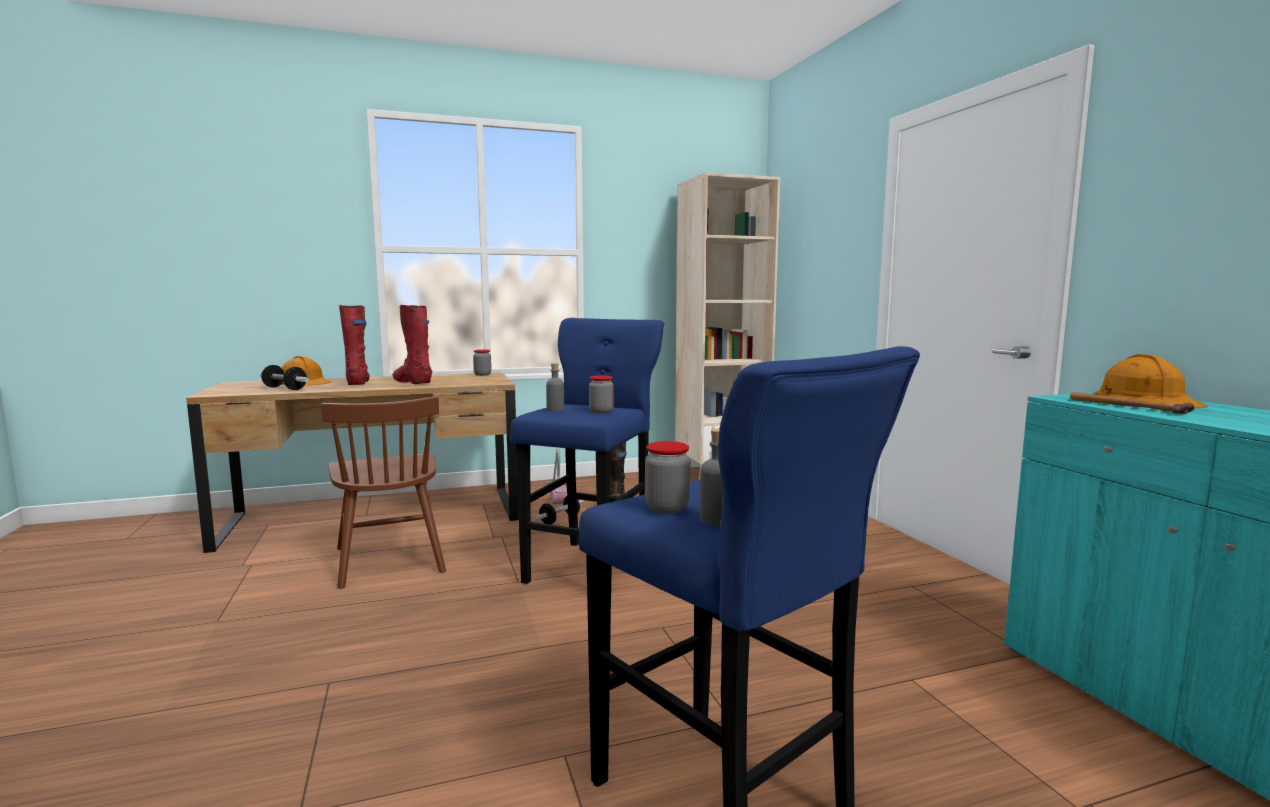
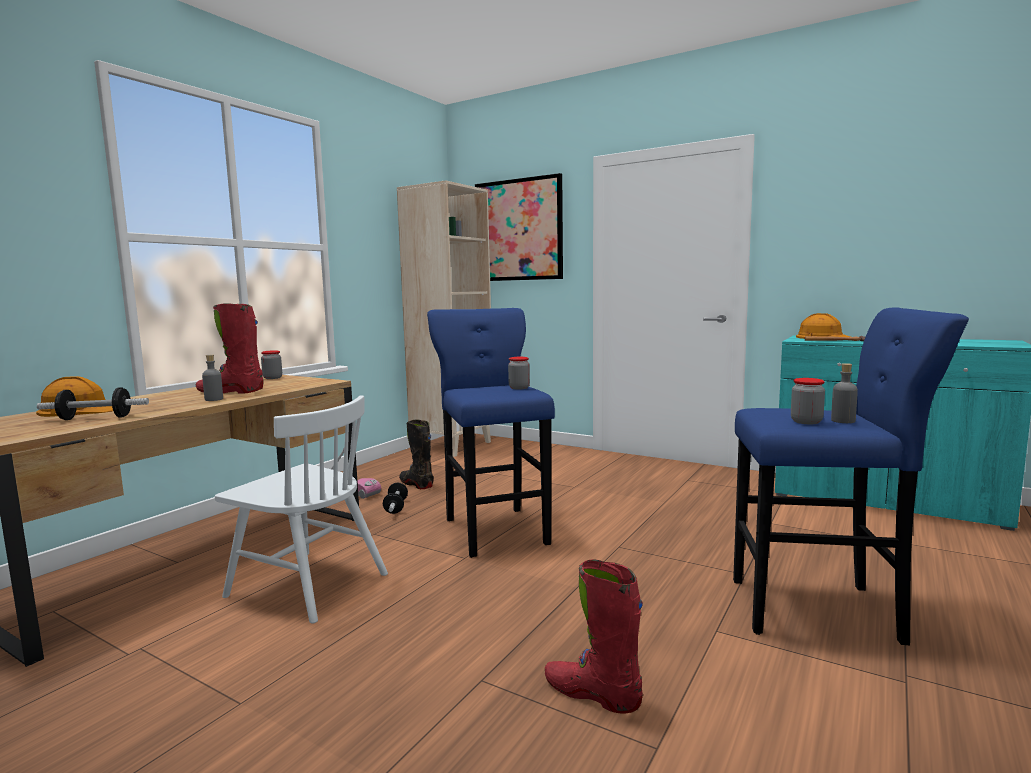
camera: 40 degrees left, 0 degrees up
brown chair [321,396,446,589] -> white chair [215,395,388,624]
red boot [339,305,370,385] -> red boot moved to [545,559,643,714]
grey bottle [546,363,564,412] -> grey bottle moved to [202,355,223,401]
none -> picture [475,173,563,281]

